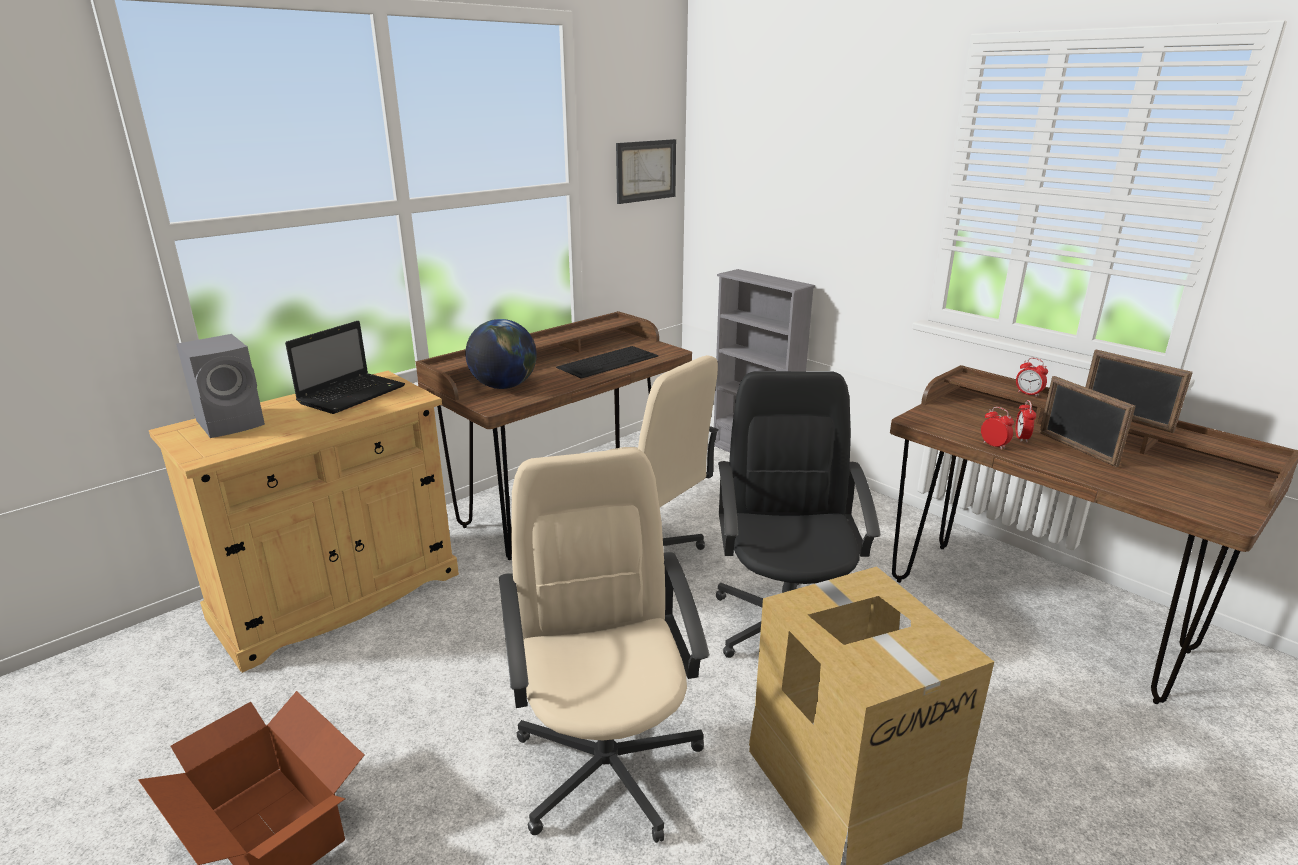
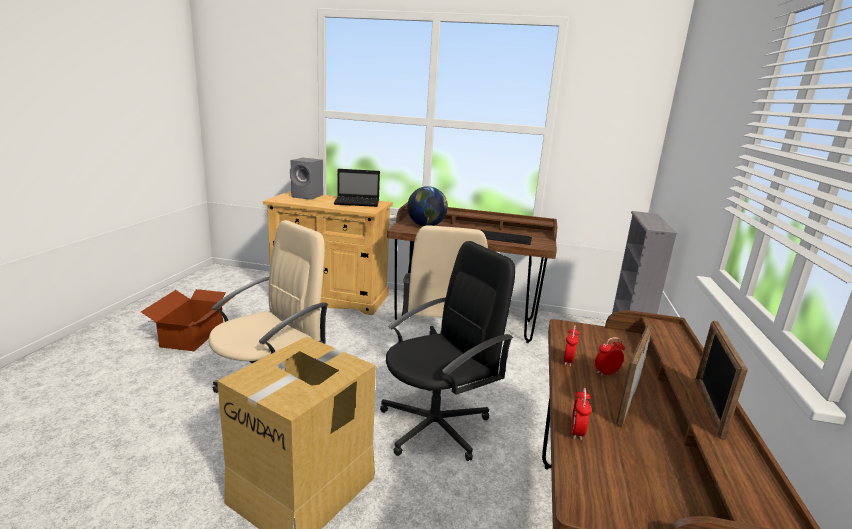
camera: 55 degrees right, 5 degrees down
picture [616,139,676,204] -> none
alarm clock [1016,358,1048,397] -> alarm clock moved to [571,388,592,441]

